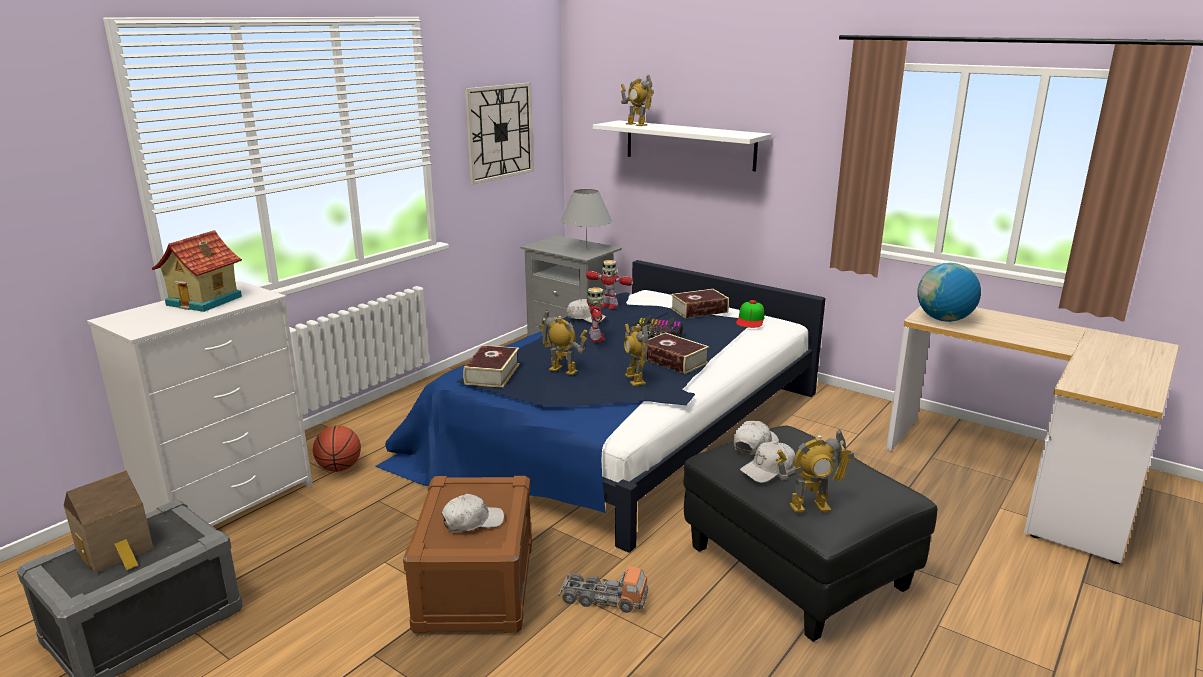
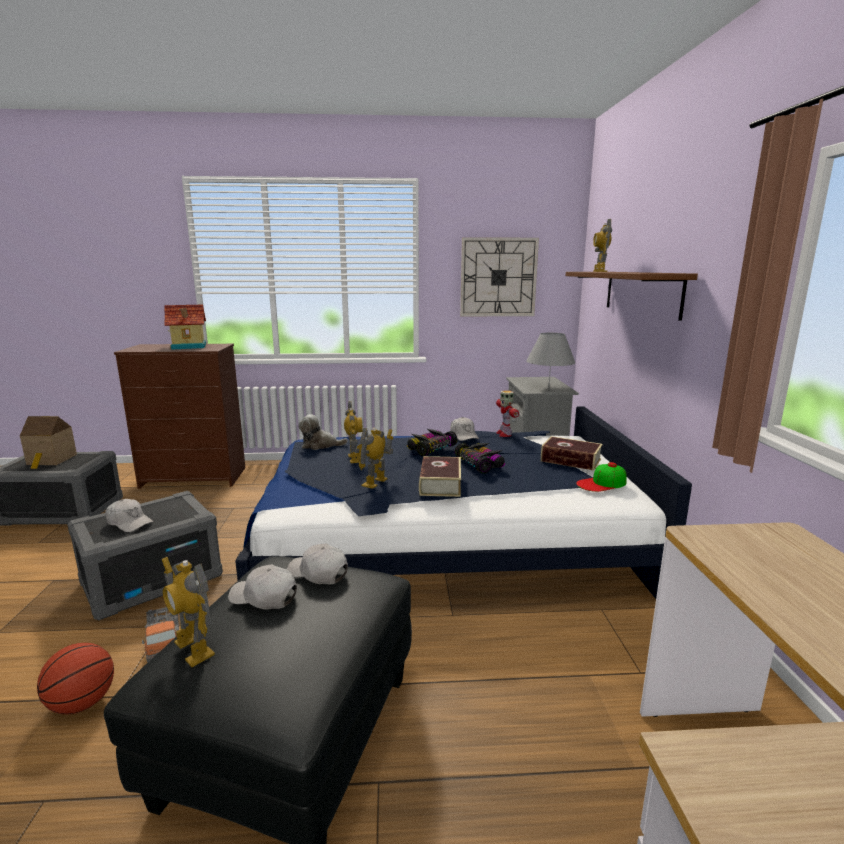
camera: 50 degrees right, 5 degrees down
white dresser [87,281,313,526] -> brown dresser [114,344,245,489]
basketball [313,426,361,472] -> basketball moved to [37,643,114,714]
brown storage box [403,476,532,633] -> grey storage box [67,491,223,620]
book [463,345,520,388] -> plush toy [298,414,348,450]
toy robot [587,287,605,342] -> toy car [407,429,458,457]
white shelf [593,120,772,172] -> brown shelf [566,272,698,321]
white cap [734,421,779,455] -> white cap turned 150 degrees counterclockwise [287,544,348,585]
globe [917,263,981,322] -> none

